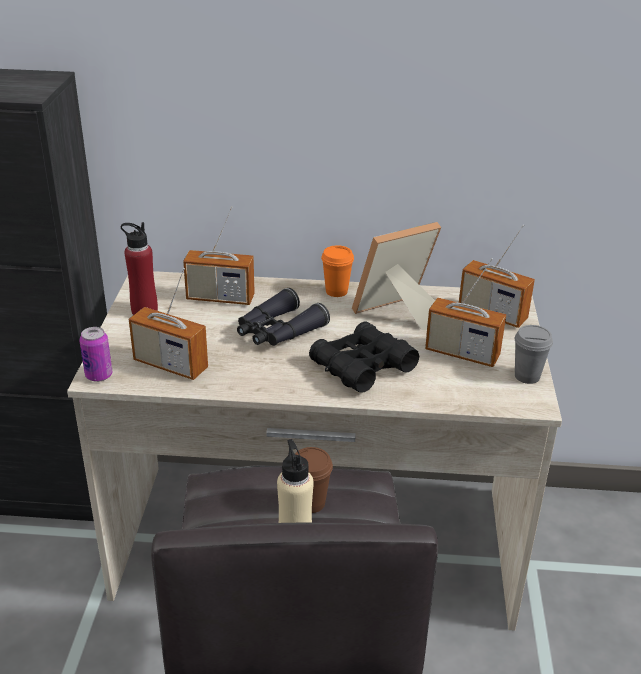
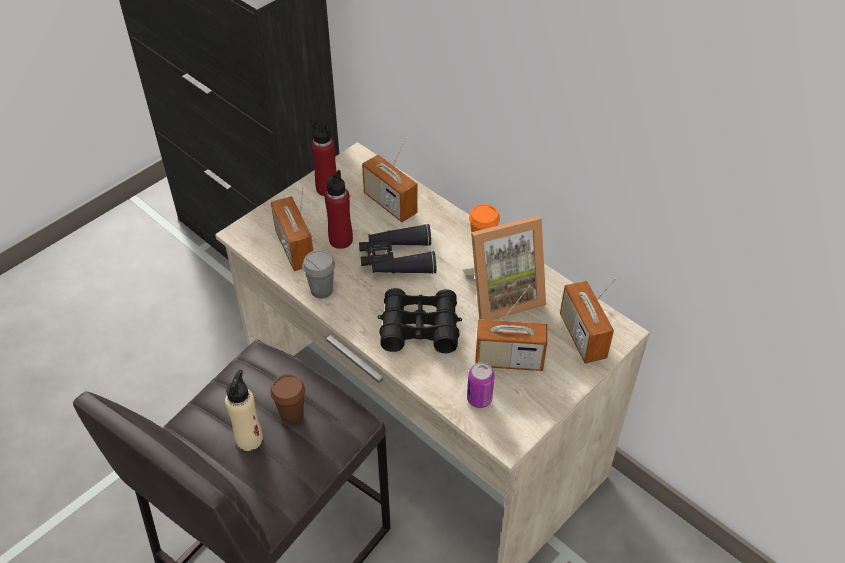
camera: 40 degrees right, 15 degrees up
can [79,327,112,382] -> can moved to [467,362,494,408]
picture frame [352,222,441,330] -> picture frame turned 150 degrees clockwise [462,215,546,320]
radio [425,258,506,367] -> radio turned 60 degrees counterclockwise [475,285,547,371]
grey cup [515,325,553,384] -> grey cup moved to [302,250,335,299]
none -> red bottle [324,170,353,249]

